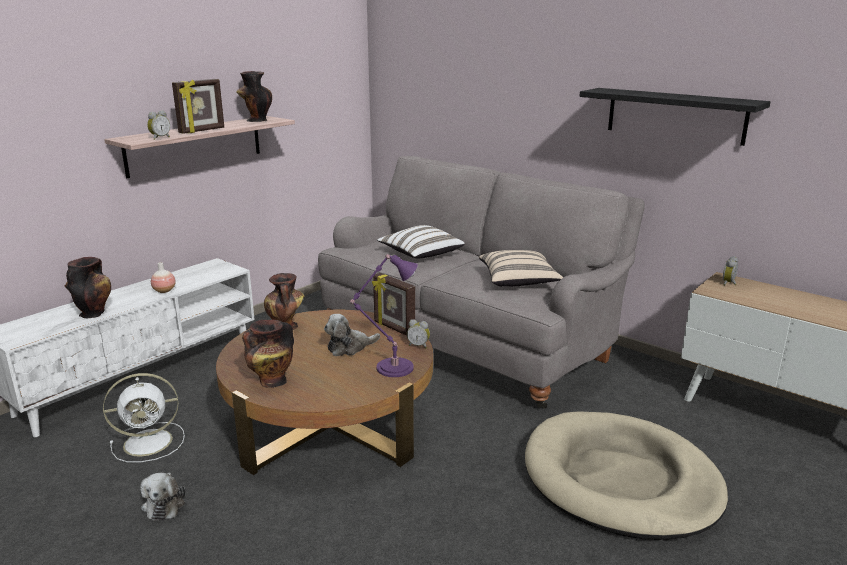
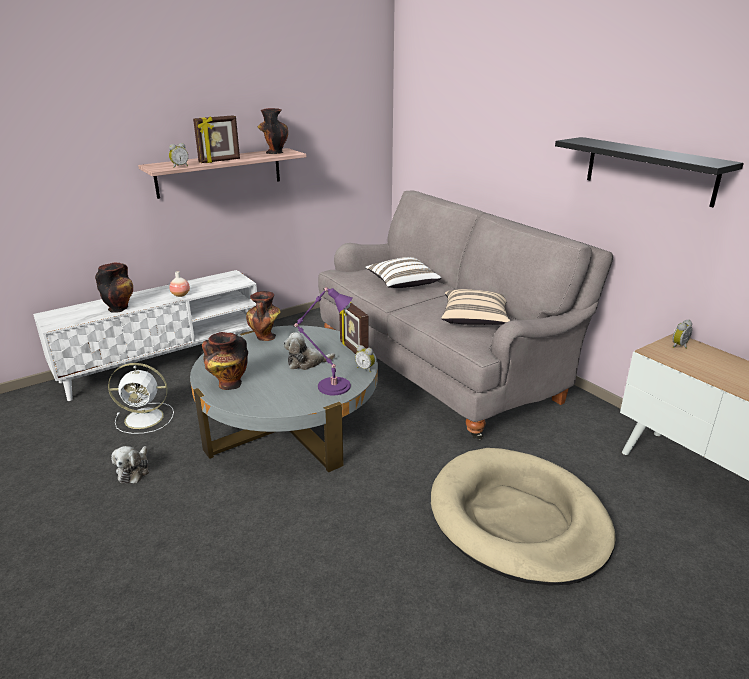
camera: 15 degrees right, 5 degrees up
brown coffee table [216,310,433,475] -> grey coffee table [190,325,378,473]

